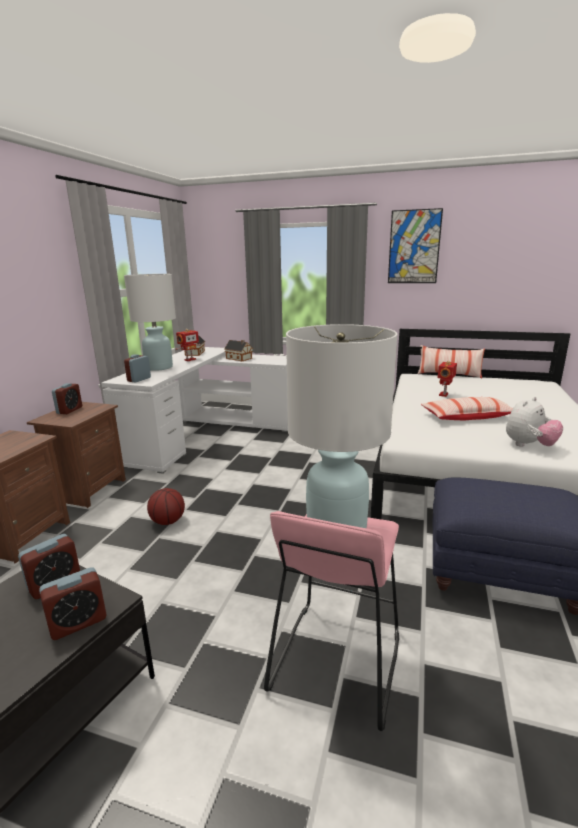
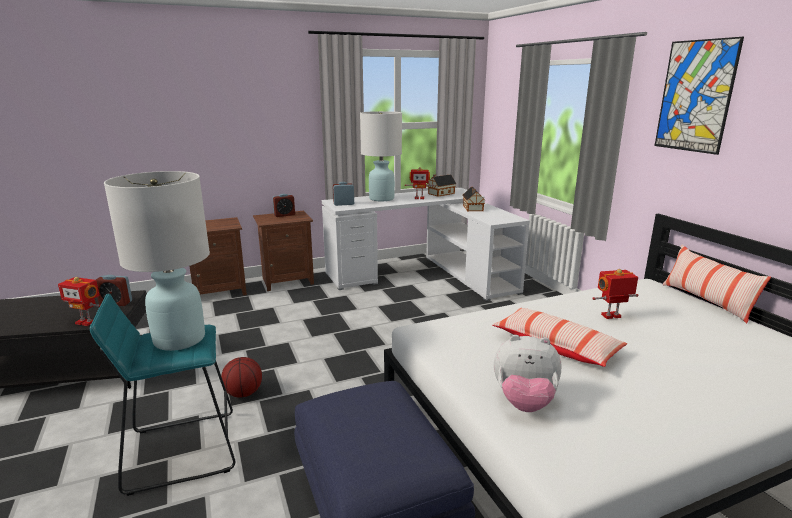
camera: 50 degrees right, 0 degrees up
alarm clock [39,567,107,640] -> toy robot [58,277,101,326]
basketball [147,488,185,525] -> basketball moved to [221,357,262,398]
pink stool [264,511,399,731] -> turquoise stool [90,294,235,496]

